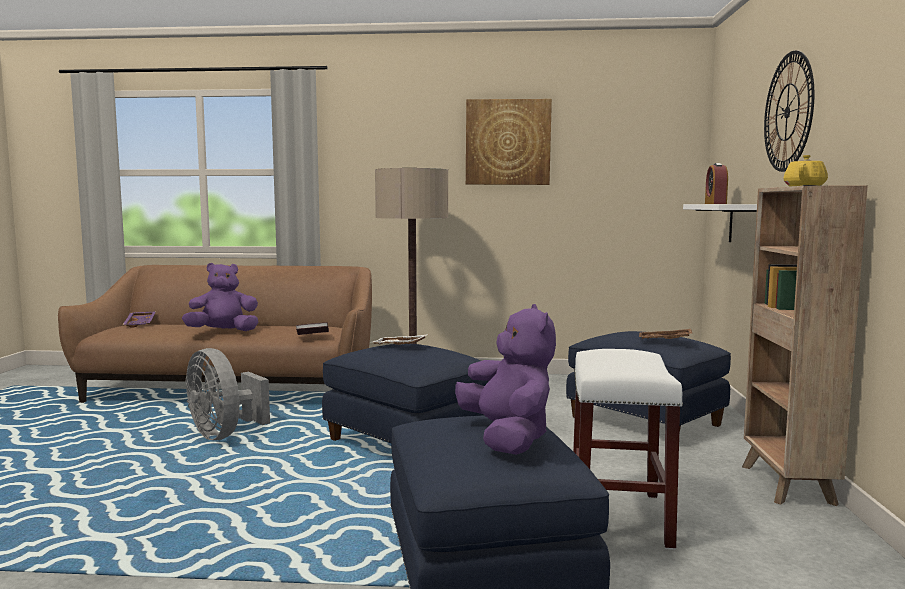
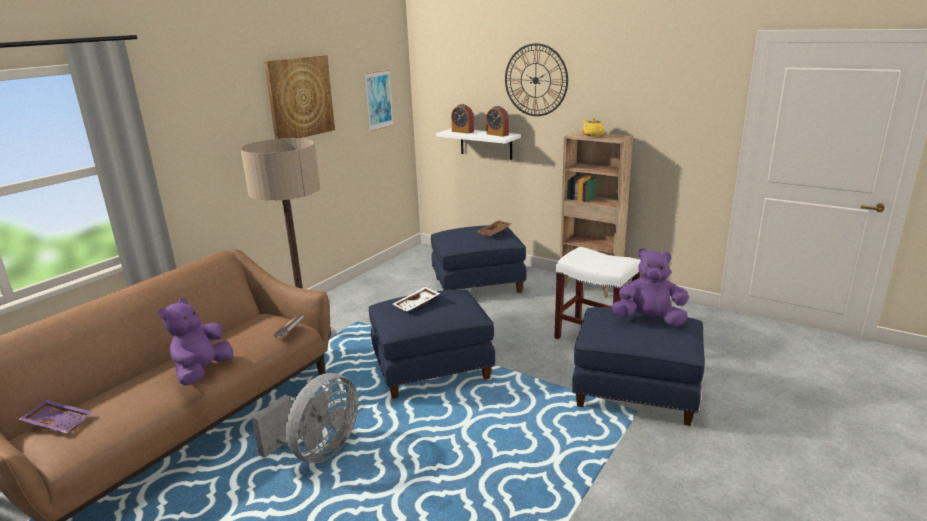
camera: 60 degrees left, 15 degrees up
grey fan [186,348,270,440] -> grey fan turned 45 degrees counterclockwise [252,373,358,463]
none -> picture [364,69,394,131]
none -> alarm clock [486,106,509,137]

